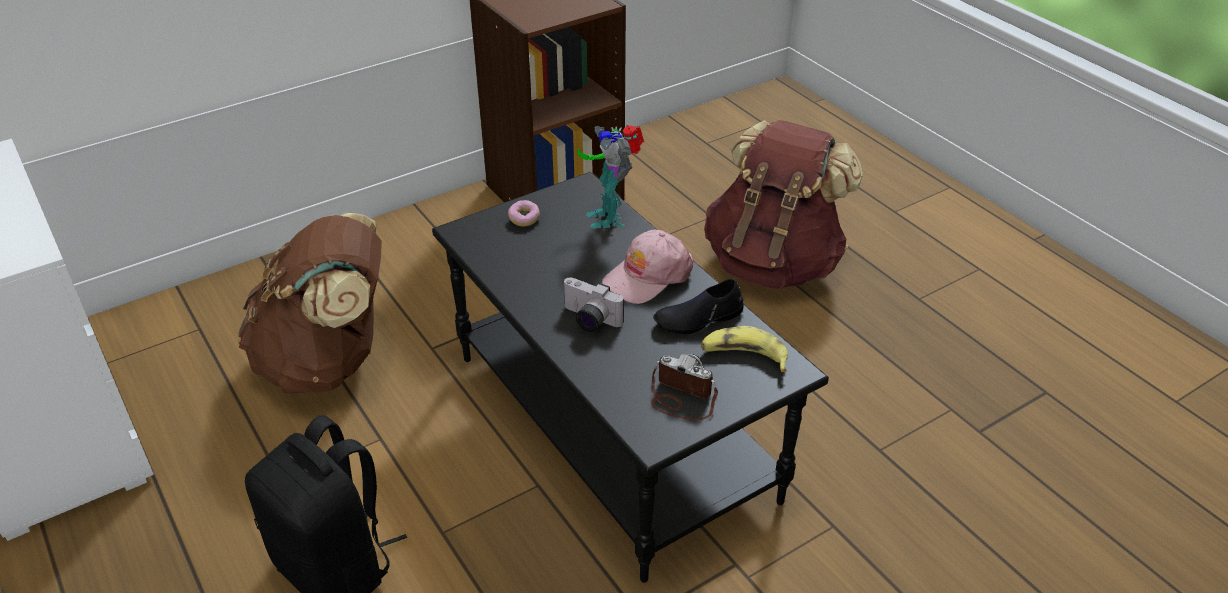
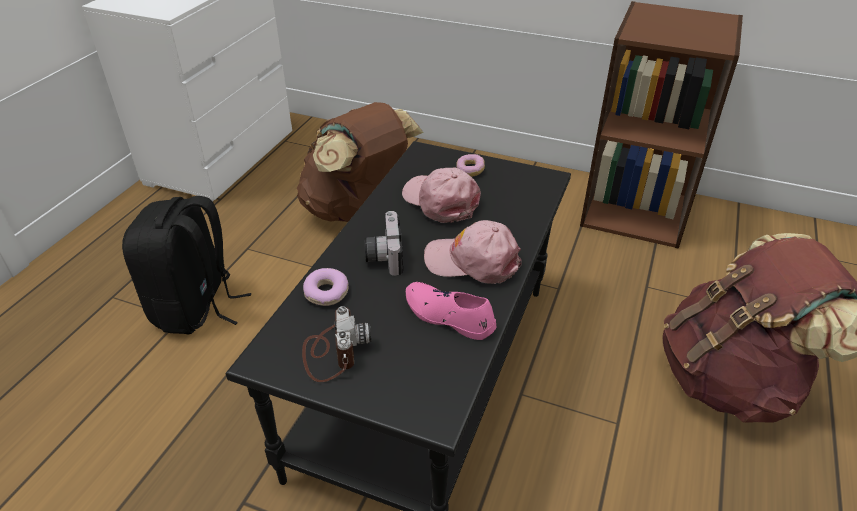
camera: 55 degrees right, 0 degrees up
toy robot [577,125,644,229] -> none
black shoe [653,279,744,334] -> pink shoe [406,282,496,340]
banana [701,326,788,372] -> none
none -> donut [303,268,349,306]
none -> pink cap [402,168,481,223]

